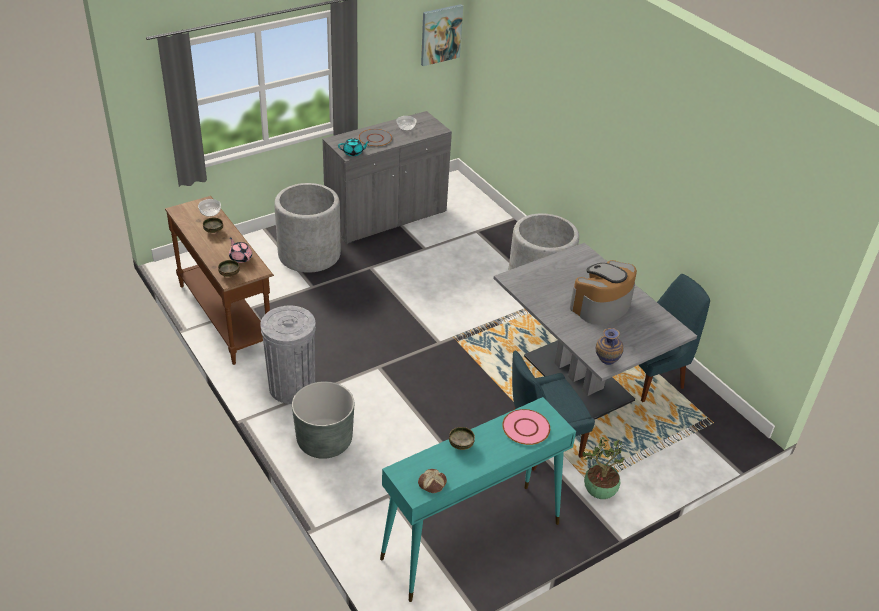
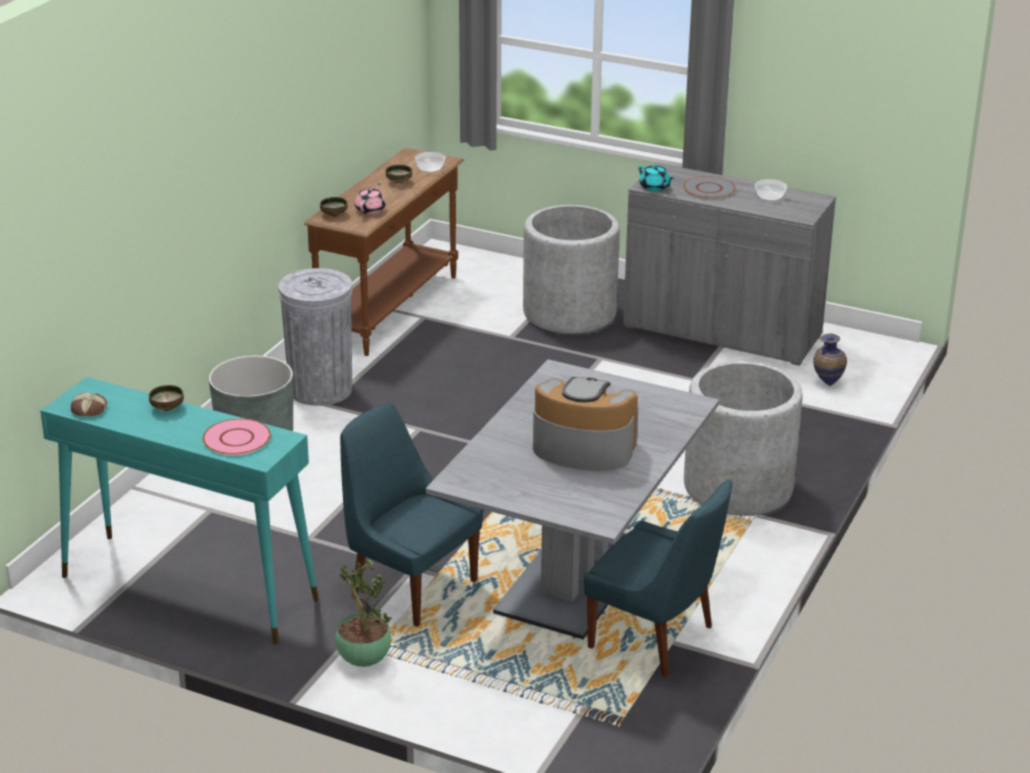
camera: 60 degrees right, 10 degrees down
picture [421,4,463,66] -> none
vase [596,328,623,365] -> vase moved to [813,333,847,386]

